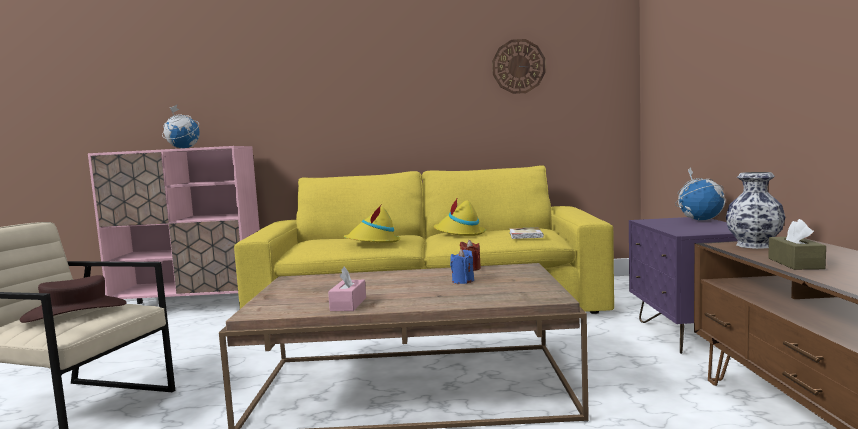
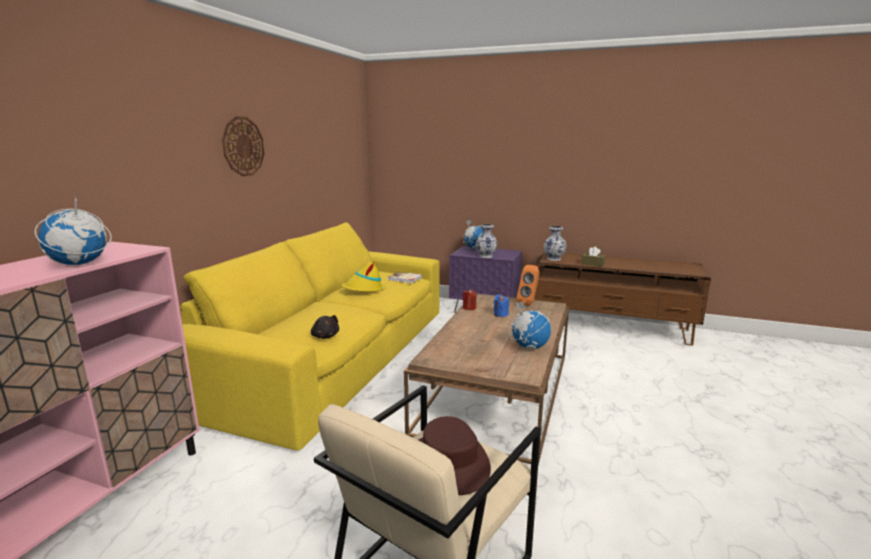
camera: 70 degrees left, 10 degrees up
pink tissue box [328,267,366,311] -> globe [510,302,551,350]
yellow hat [344,205,401,243] -> none
wall clock [492,39,546,94] -> wall clock moved to [222,116,265,176]
none -> black plush toy [311,315,339,339]
none -> vase [475,224,498,258]
none -> orange speaker [517,265,540,306]

